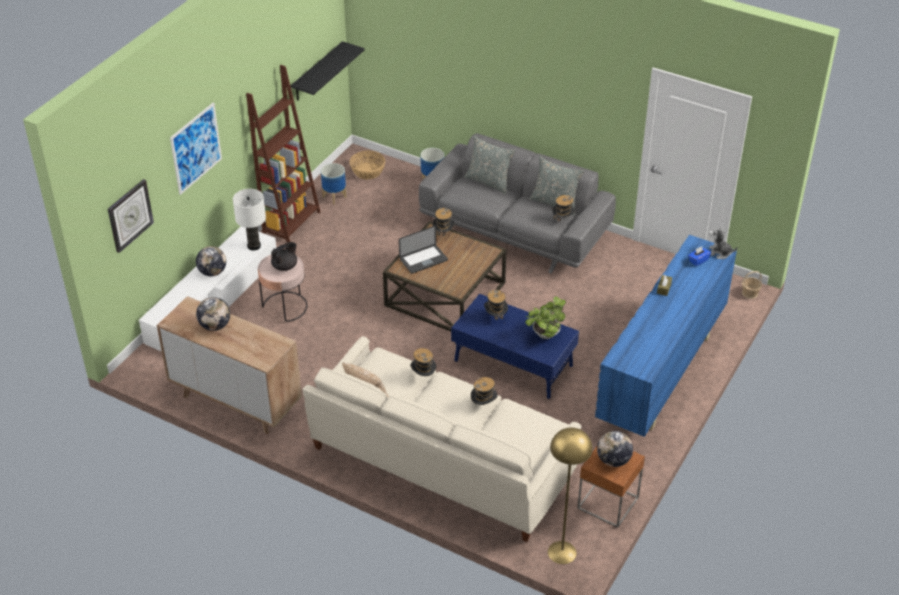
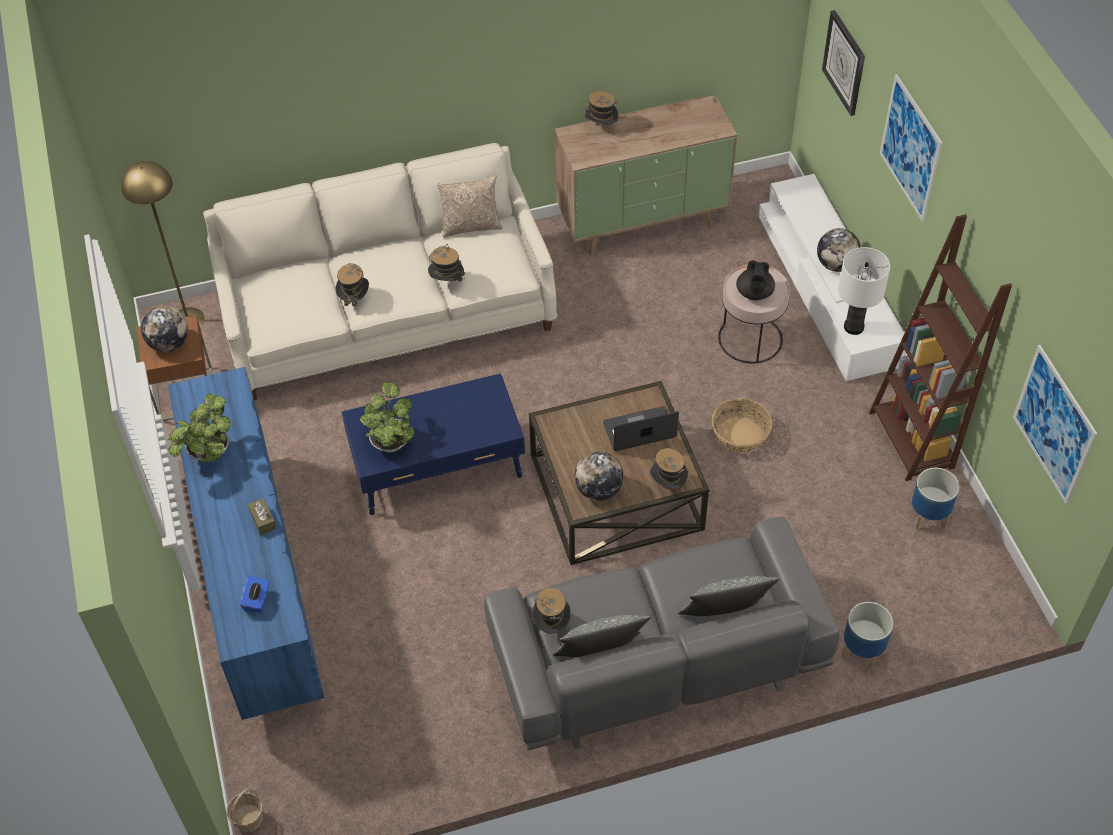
camera: 135 degrees right, 10 degrees up
globe [196,297,230,331] -> globe moved to [574,452,623,501]
black shelf [291,41,365,101] -> picture [1013,345,1097,504]
basket [349,151,385,179] -> basket moved to [712,398,772,453]
laptop [399,226,448,274] -> laptop turned 60 degrees clockwise [603,406,679,451]
hat [484,290,508,320] -> hat moved to [584,91,618,127]
plush toy [709,226,738,259] -> none
none -> potted plant [168,394,231,463]

